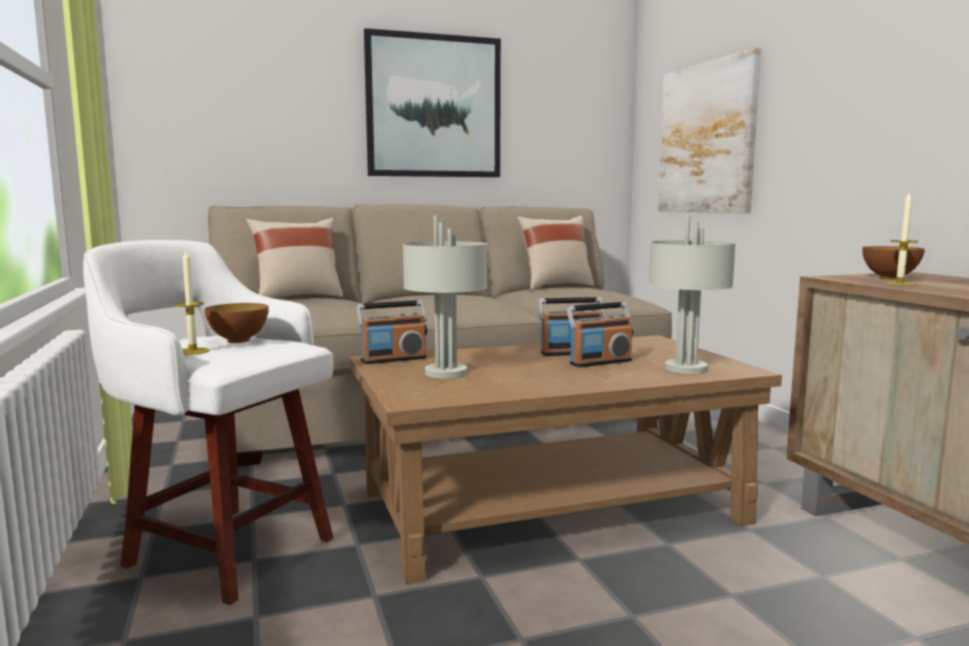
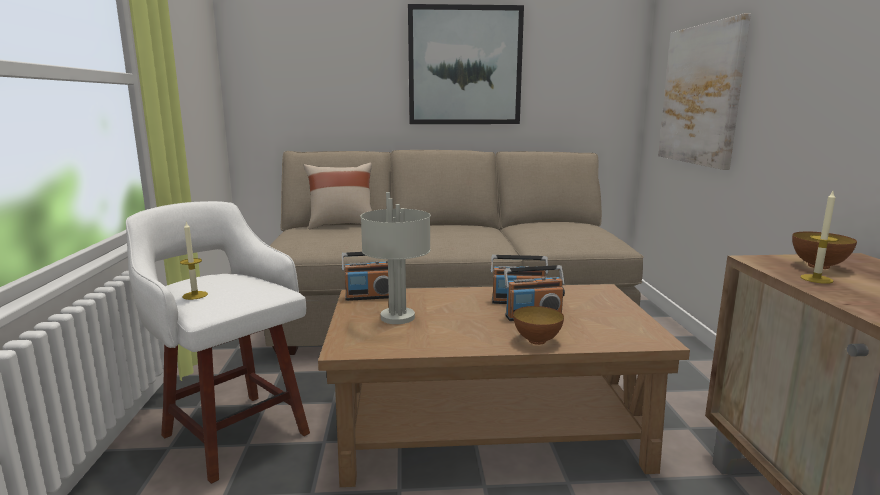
camera: 15 degrees right, 5 degrees up
bowl [204,303,269,343] -> bowl moved to [513,306,564,345]
beige pillow [517,216,594,290] -> none
grey table lamp [648,215,736,374] -> none

